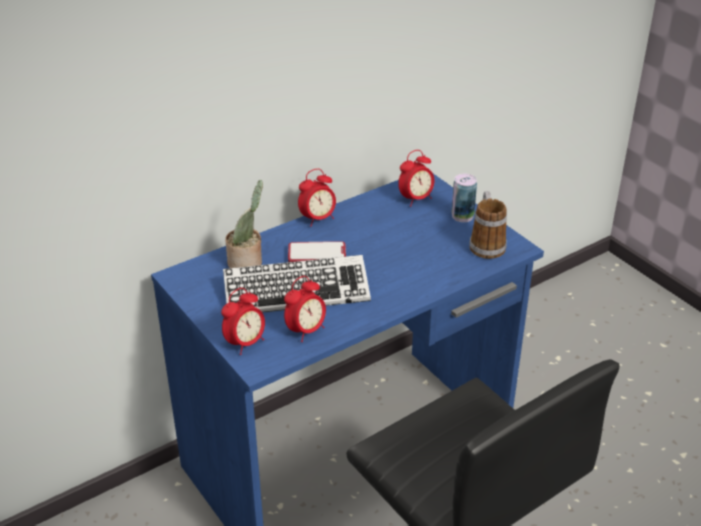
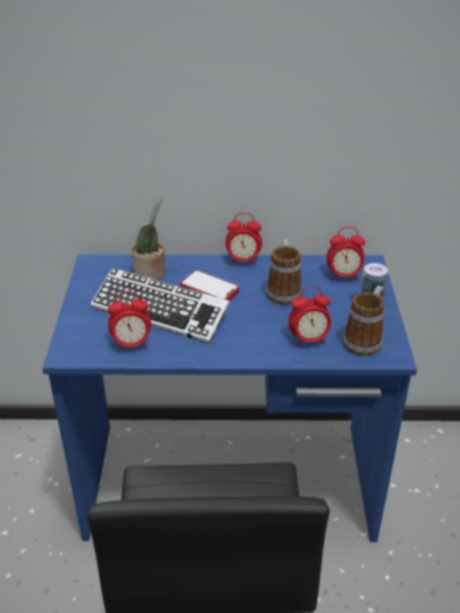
camera: 35 degrees right, 0 degrees up
alarm clock [221,288,265,355] -> alarm clock moved to [288,287,331,347]
none -> mug [266,239,302,305]

